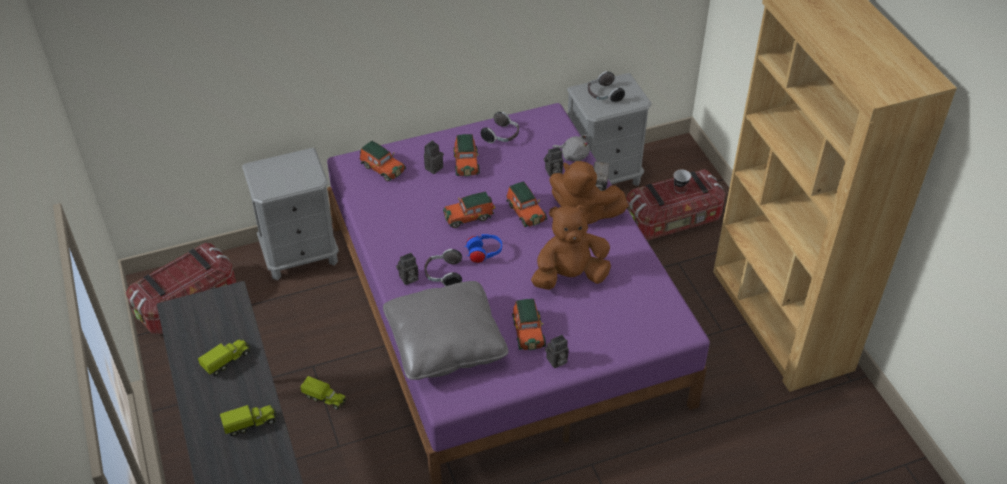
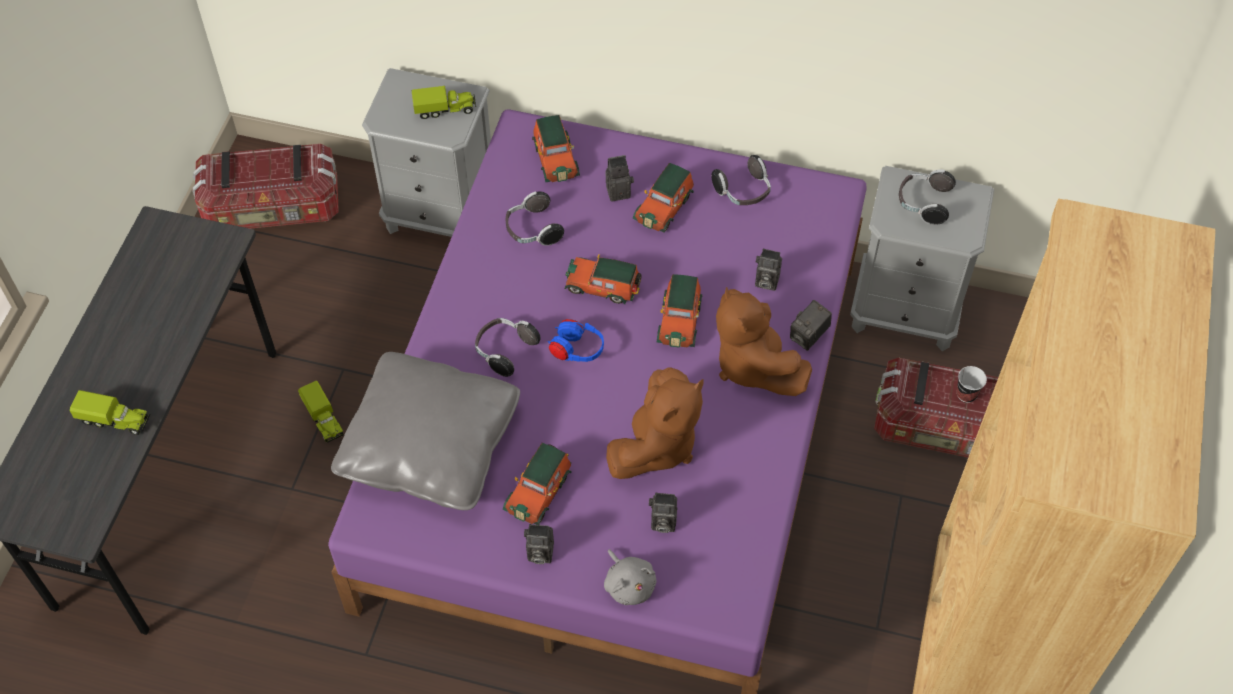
camera: 35 degrees right, 10 degrees up
toy truck [198,339,251,376] -> toy truck moved to [412,86,476,119]
camera [396,253,418,285] -> camera moved to [649,493,677,533]
brown plush toy [531,205,611,290] -> brown plush toy turned 105 degrees clockwise [606,367,704,479]
grey plush toy [552,135,590,161] -> grey plush toy moved to [604,549,656,605]
none -> headphones [506,191,564,246]

